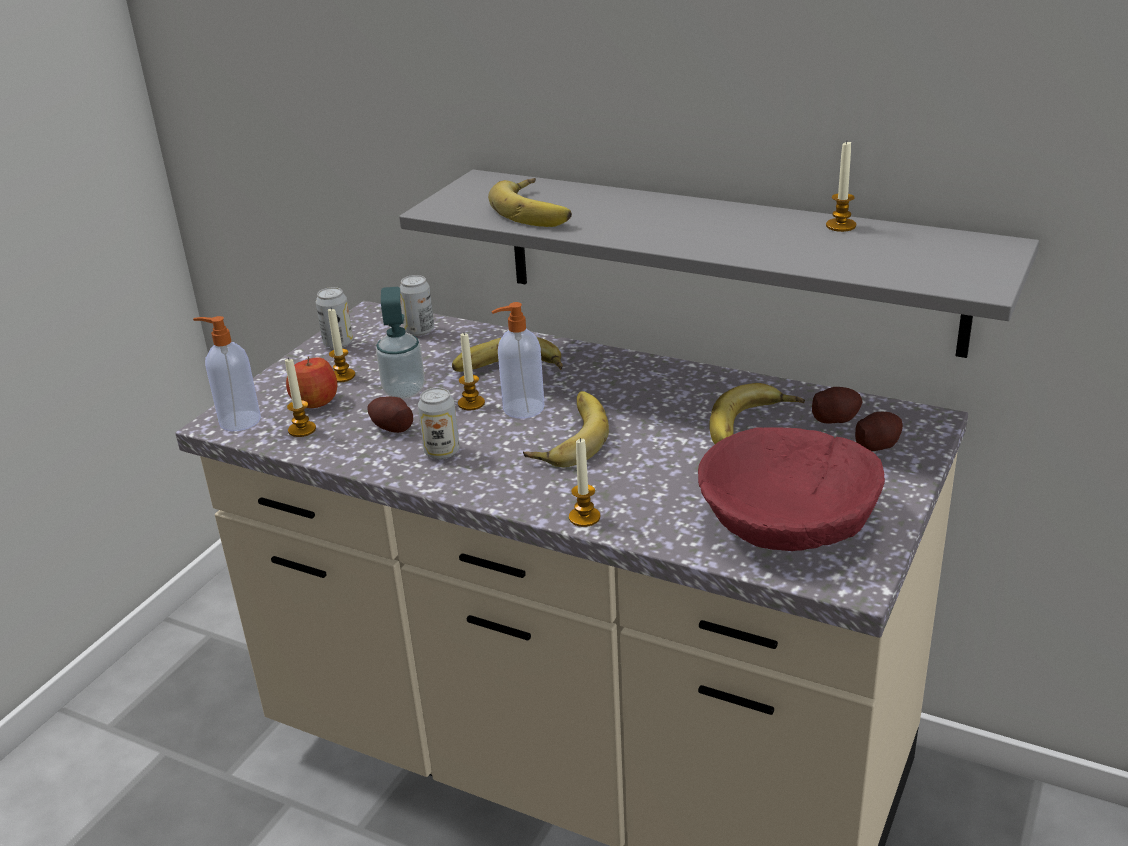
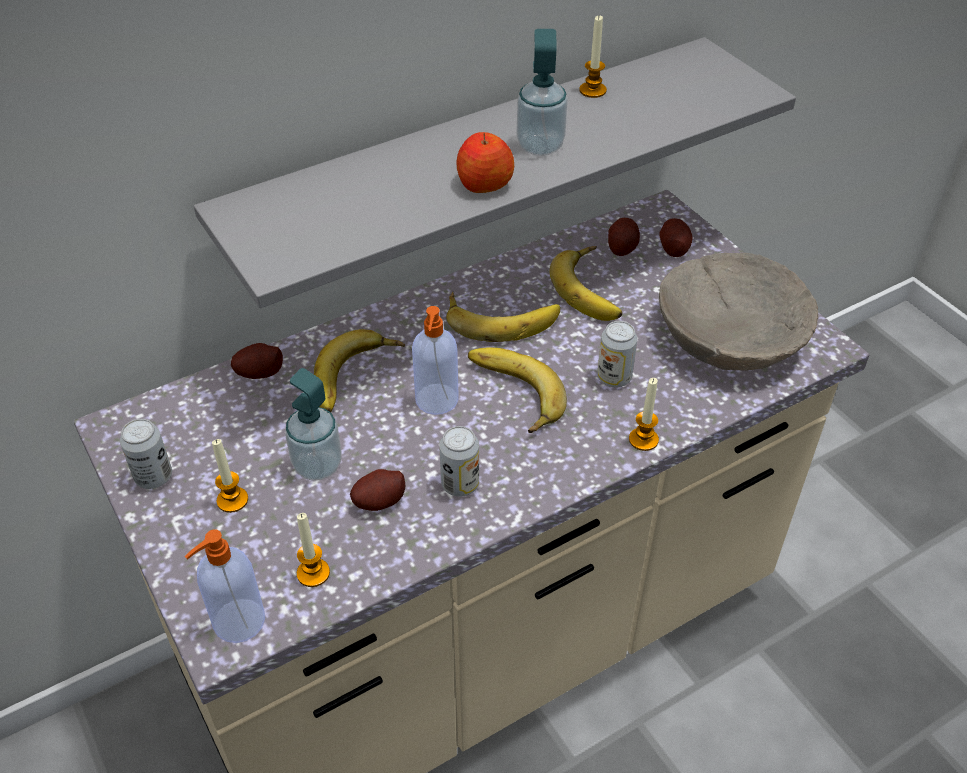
camera: 60 degrees left, 15 degrees up
apple [286,356,337,408] -> apple moved to [456,132,514,193]
can [400,275,434,336] -> can moved to [597,321,638,387]
candle [458,333,485,410] -> none
banana [488,178,572,227] -> banana moved to [446,292,560,342]
red bowl [698,427,885,551] -> beige bowl [659,253,818,371]
none -> potato [231,343,283,379]
none -> soap dispenser [517,29,568,156]

